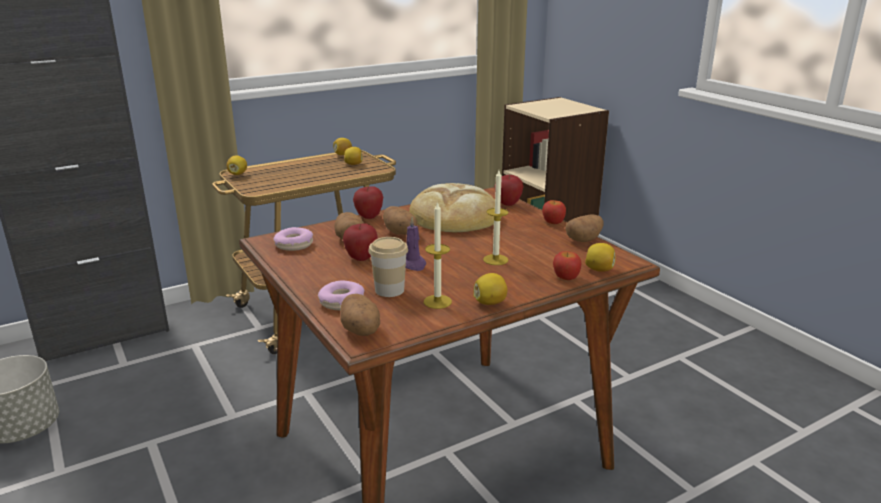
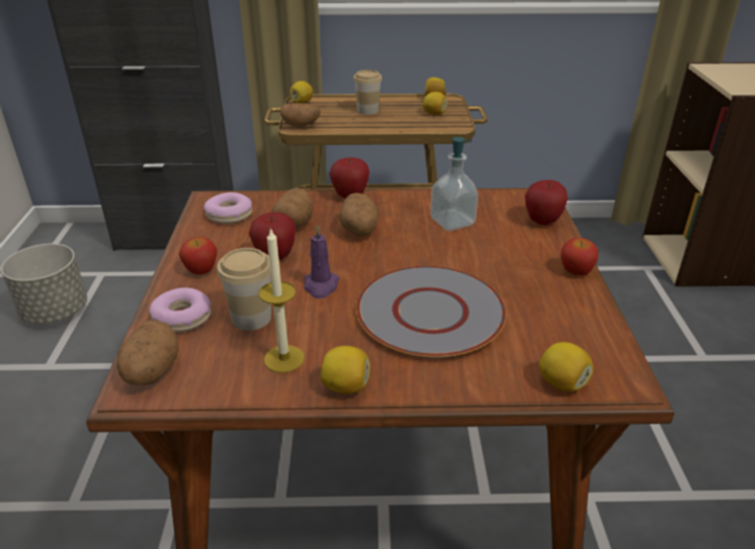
camera: 30 degrees right, 10 degrees up
bread [409,183,502,232] -> soap dispenser [430,137,478,231]
candle [483,170,509,265] -> grey plate [356,266,506,358]
apple [553,251,582,280] -> apple moved to [179,237,217,275]
potato [565,214,604,242] -> potato moved to [280,103,321,127]
none -> cup [353,70,382,115]

